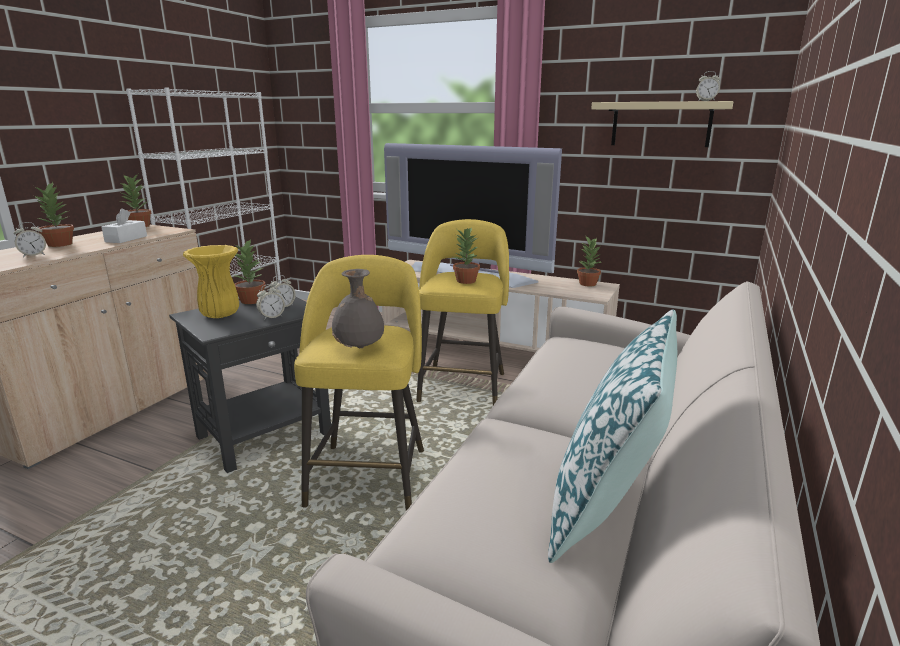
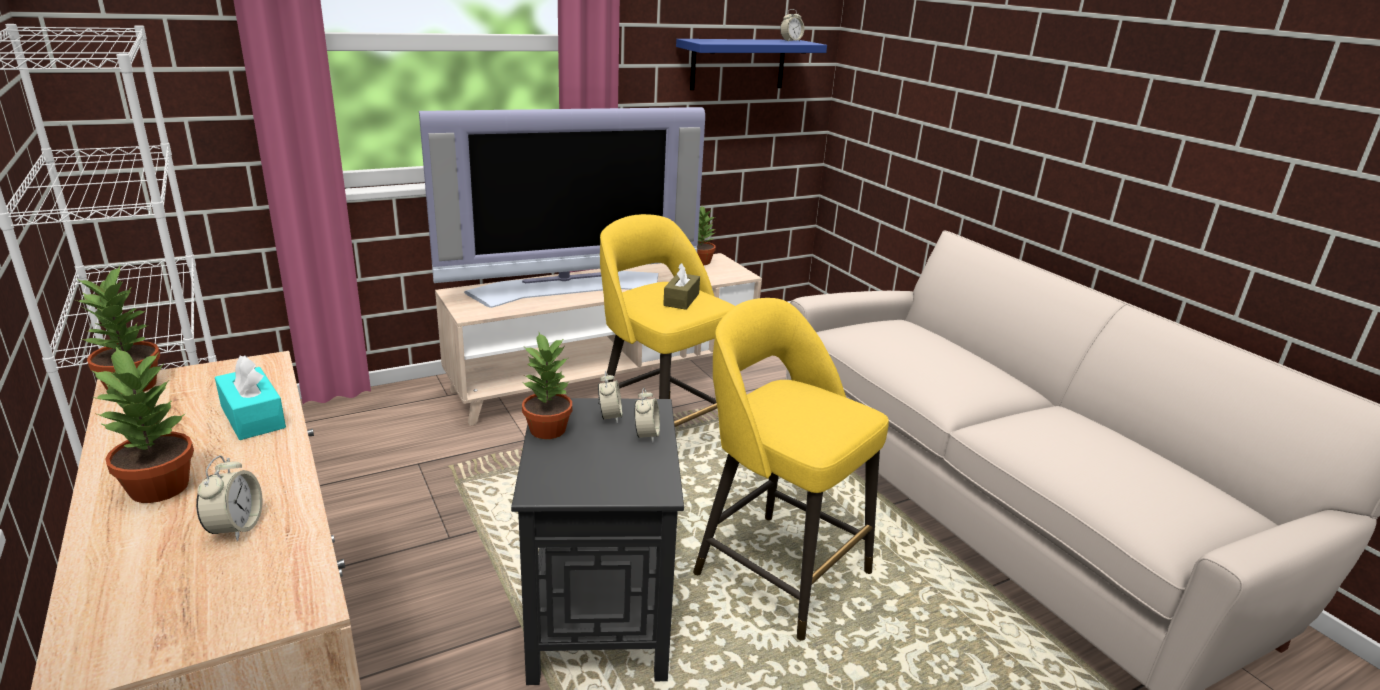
camera: 55 degrees left, 5 degrees up
white tissue box [101,208,147,243] -> turquoise tissue box [215,355,286,440]
yellow vase [183,245,239,318] -> none
grey vase [332,269,384,348] -> none
potted plant [453,227,480,284] -> brown tissue box [663,263,700,310]
pillow [548,309,677,563] -> none
beige shelf [591,101,734,147] -> blue shelf [676,39,827,90]

